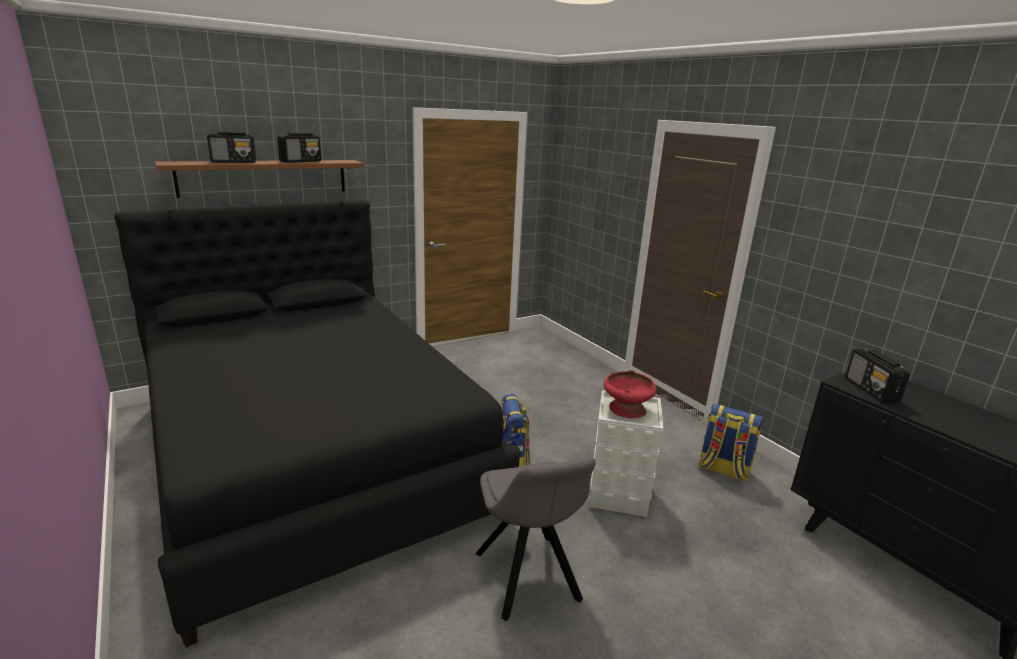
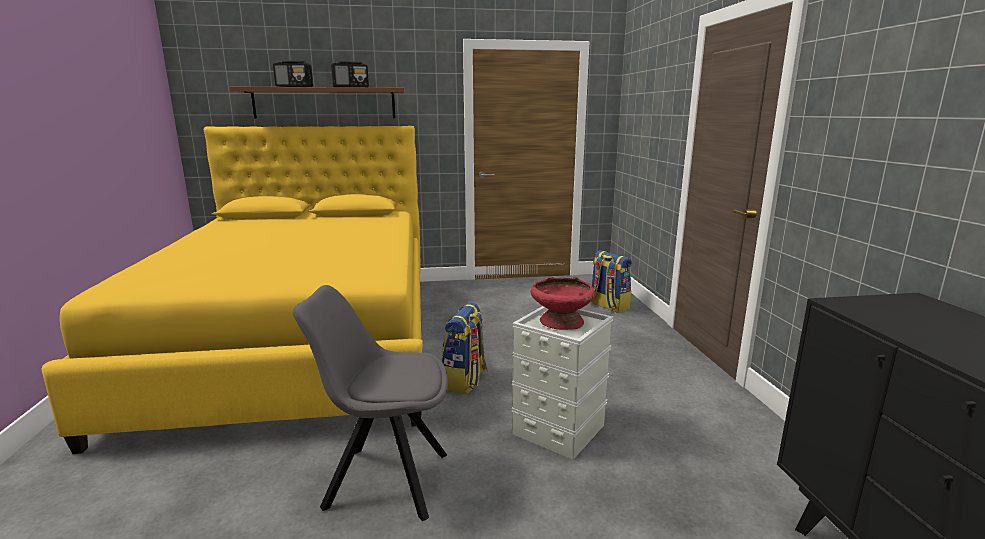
camera: 25 degrees right, 5 degrees down
black bed [114,201,520,647] -> yellow bed [41,126,423,454]
grey chair [476,457,595,621] -> grey chair turned 90 degrees clockwise [293,285,448,521]
backpack [698,404,764,482] -> backpack moved to [591,250,632,313]
radio [845,349,910,403] -> none

